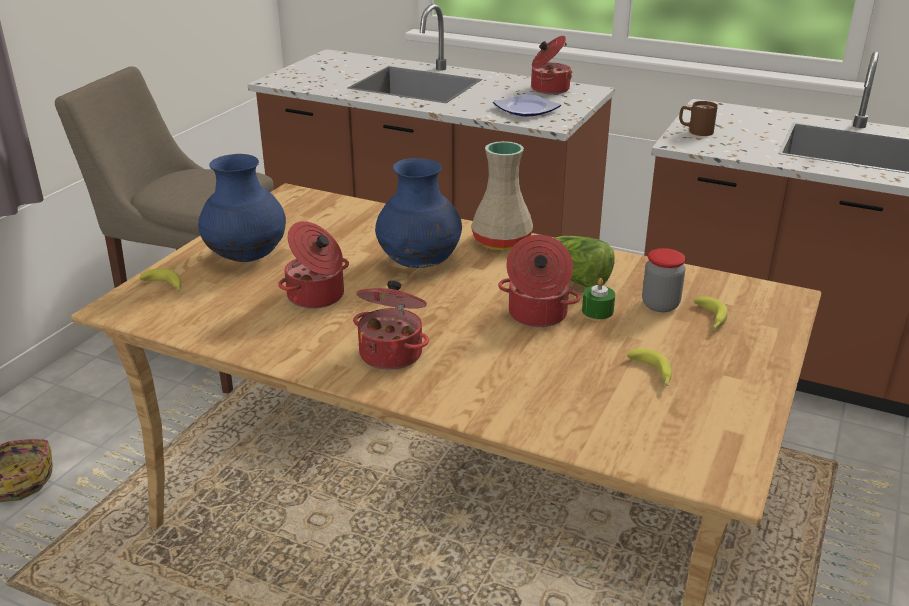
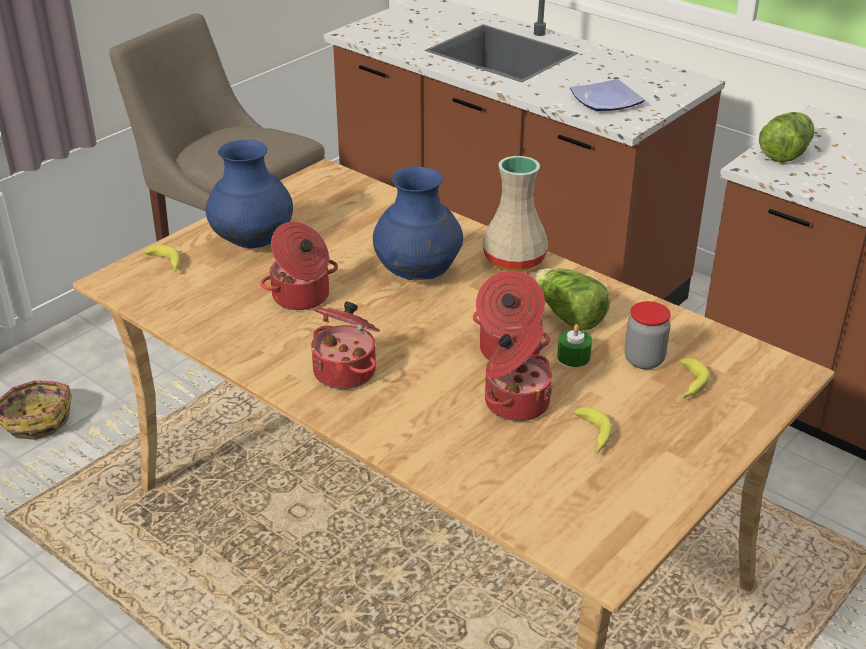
camera: 15 degrees right, 5 degrees up
cooking pot [531,36,572,94] -> cooking pot moved to [485,323,552,421]
brown mug [679,101,718,136] -> lettuce [759,112,814,162]

